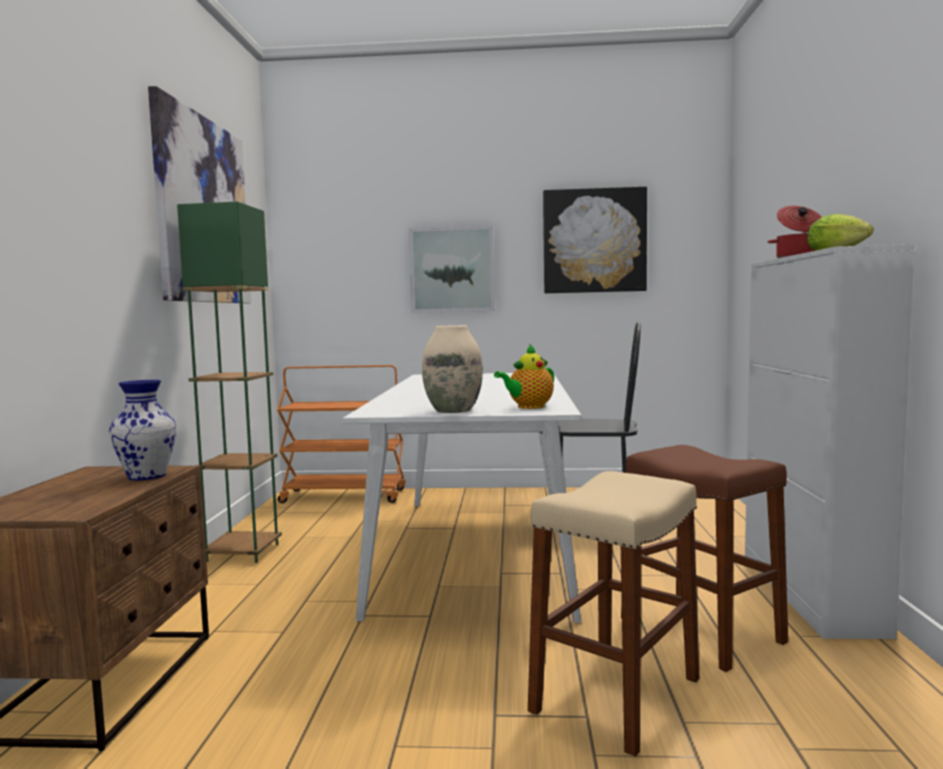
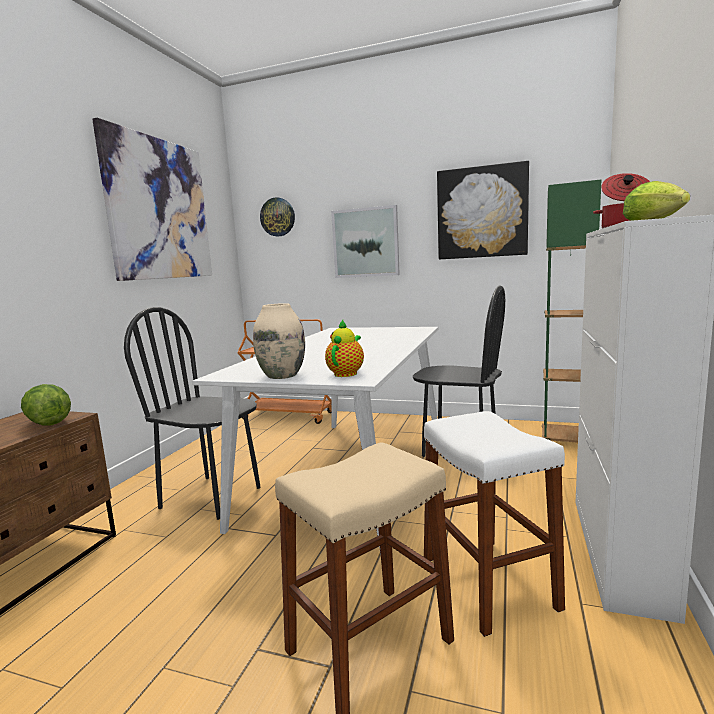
camera: 15 degrees right, 5 degrees up
vase [109,380,177,481] -> lettuce [21,384,71,426]
green floor lamp [177,202,282,563] -> green floor lamp moved to [542,179,602,443]
teapot [494,344,554,409] -> teapot turned 135 degrees clockwise [325,320,364,377]
brown stool [621,445,788,672] -> white stool [424,411,565,637]
none -> black chair [124,307,261,520]
none -> wall clock [260,197,295,237]

